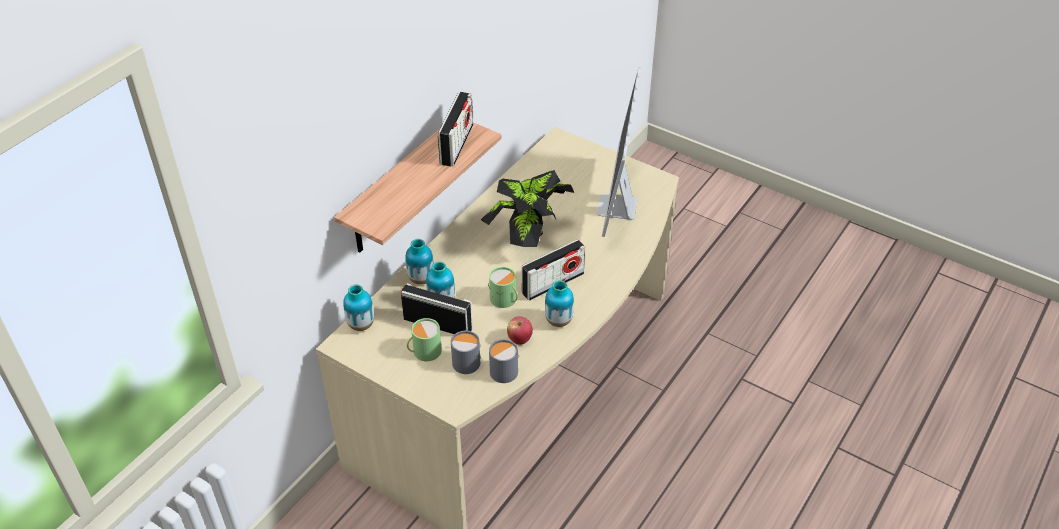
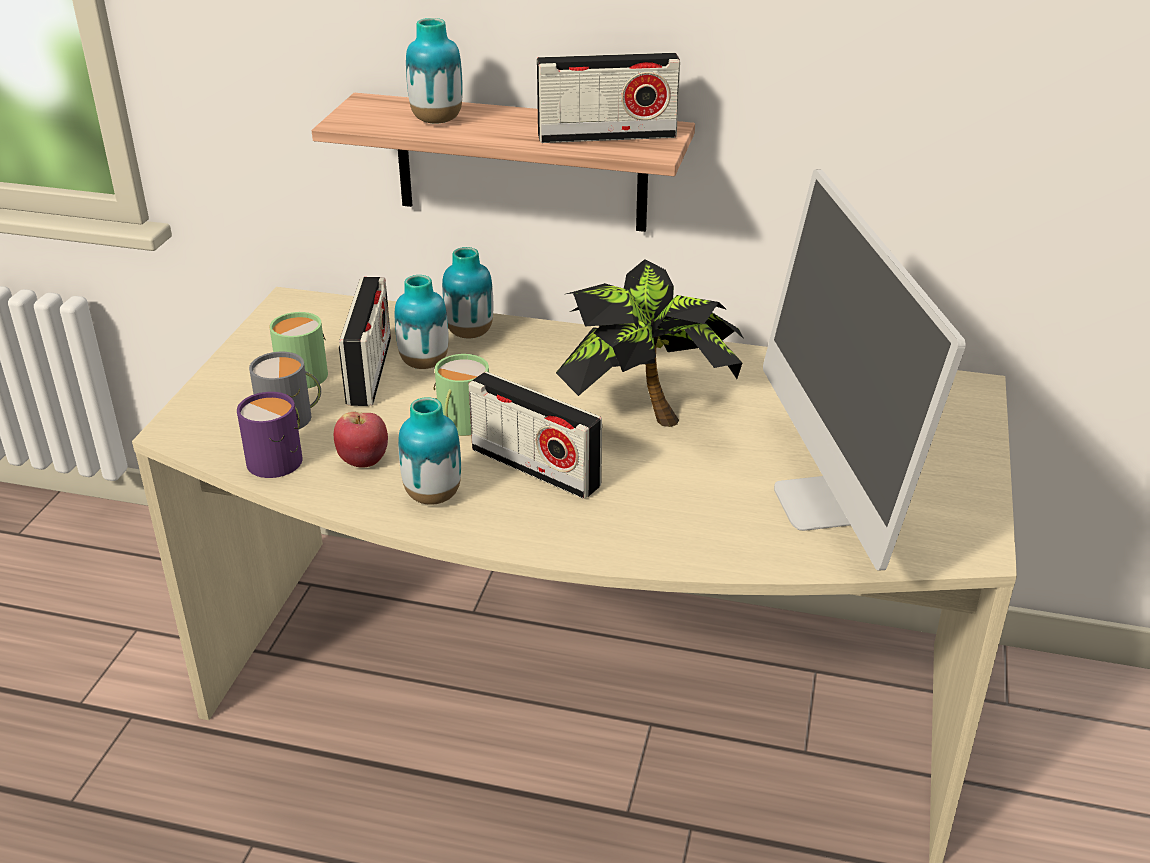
camera: 70 degrees right, 10 degrees down
vase [343,284,374,331] -> vase moved to [406,18,463,124]
grey mug [489,339,519,383] -> purple mug [237,392,302,478]
monitor [597,67,641,237] -> monitor turned 90 degrees counterclockwise [763,169,966,570]

